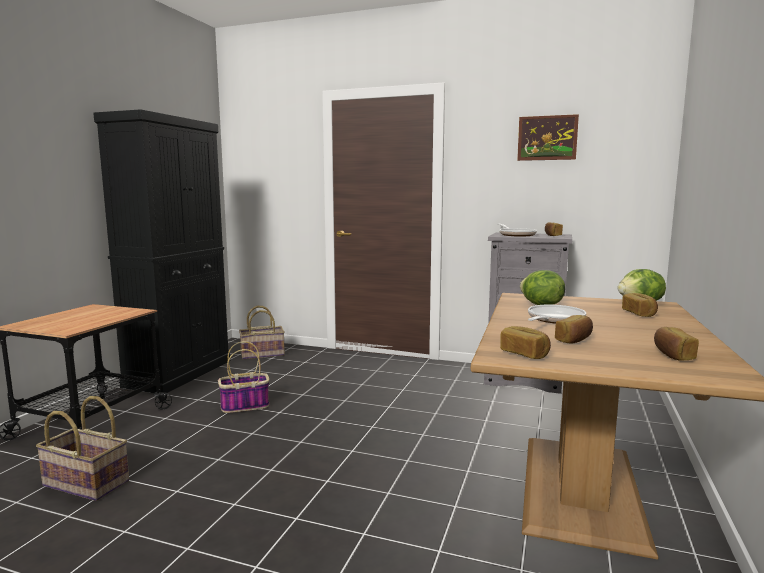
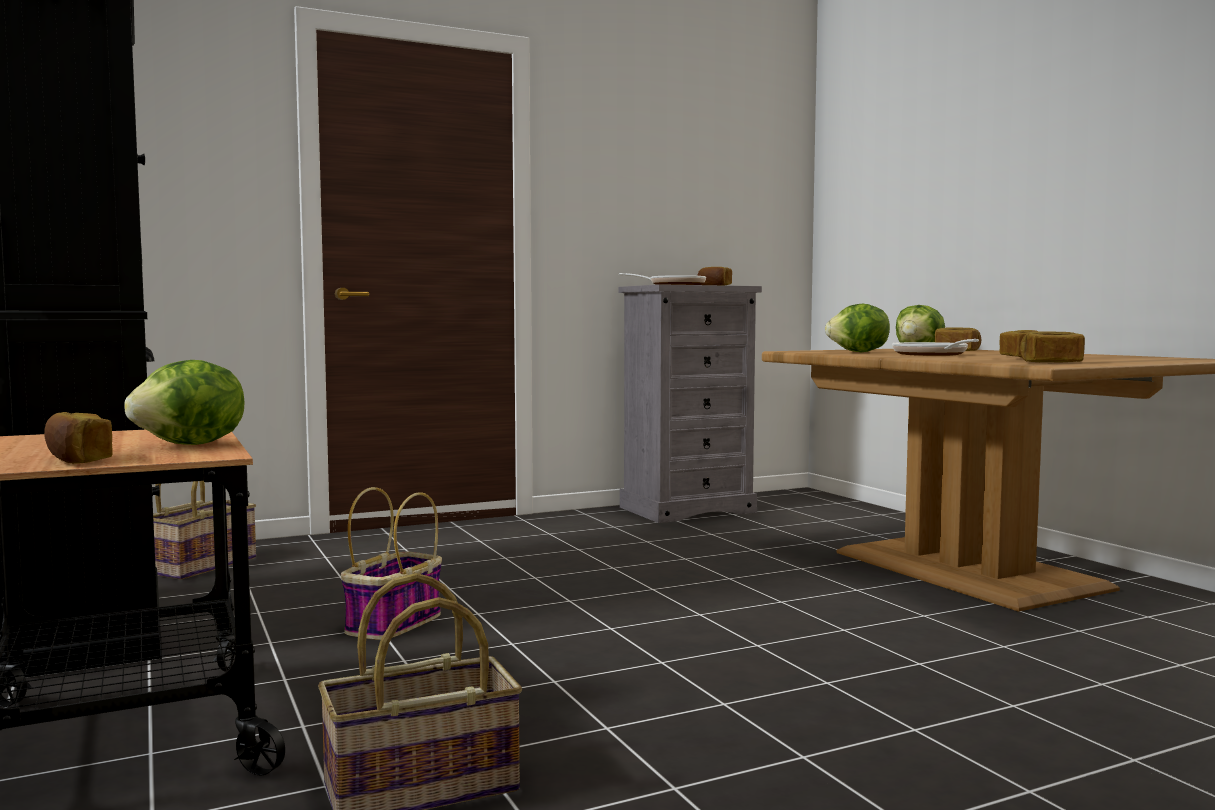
camera: 45 degrees left, 5 degrees down
picture [517,114,579,161] -> none
bread [654,327,699,360] -> bread moved to [44,412,113,464]
none -> lettuce [124,360,245,445]

